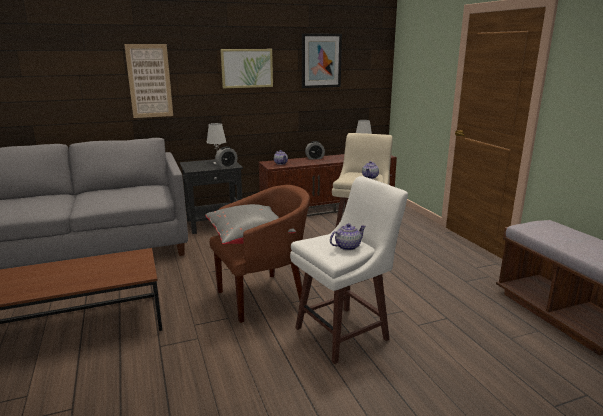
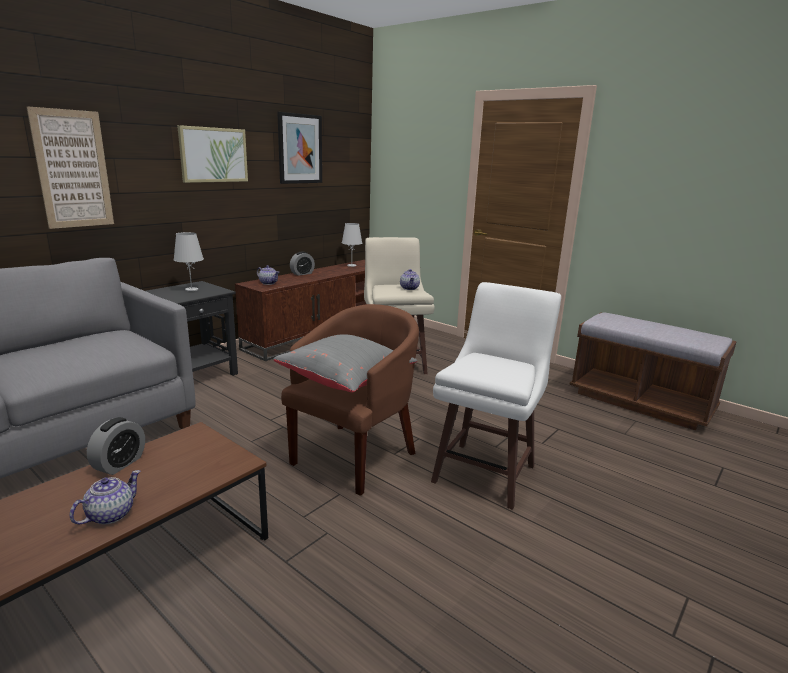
camera: 30 degrees left, 0 degrees up
alarm clock [215,147,238,168] -> alarm clock moved to [87,417,145,475]
teapot [330,223,366,251] -> teapot moved to [70,470,140,524]

